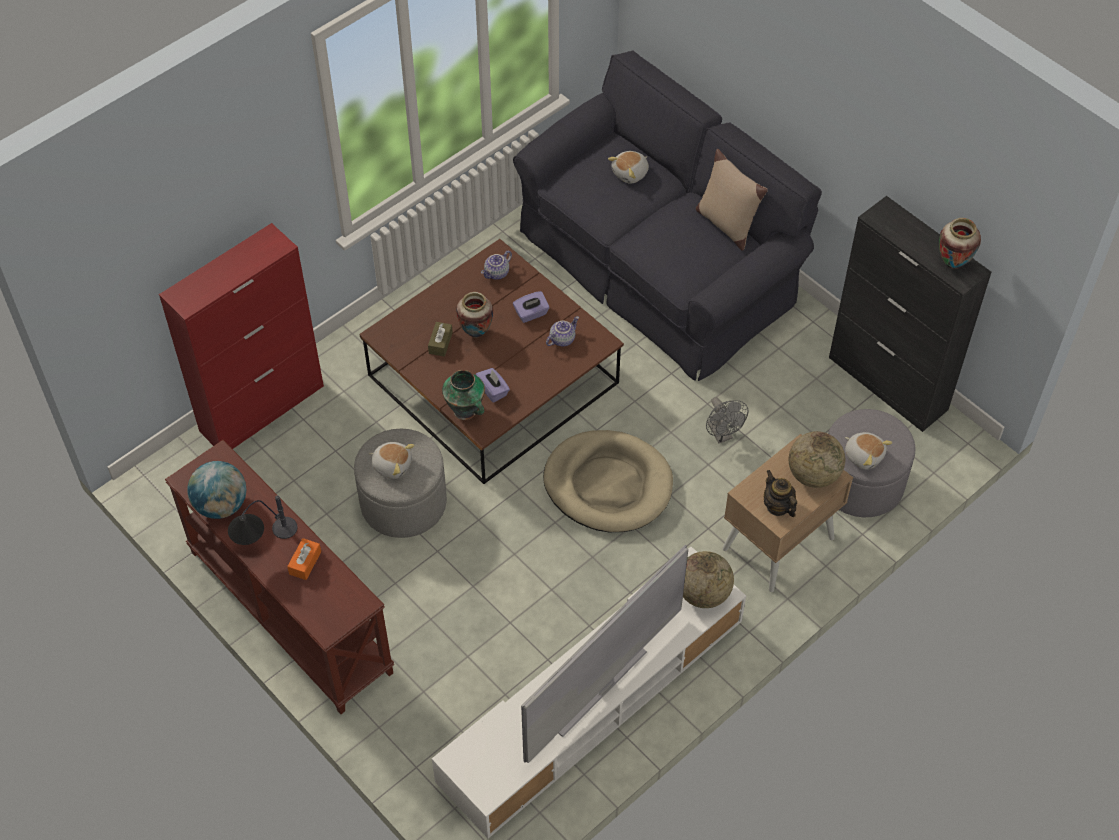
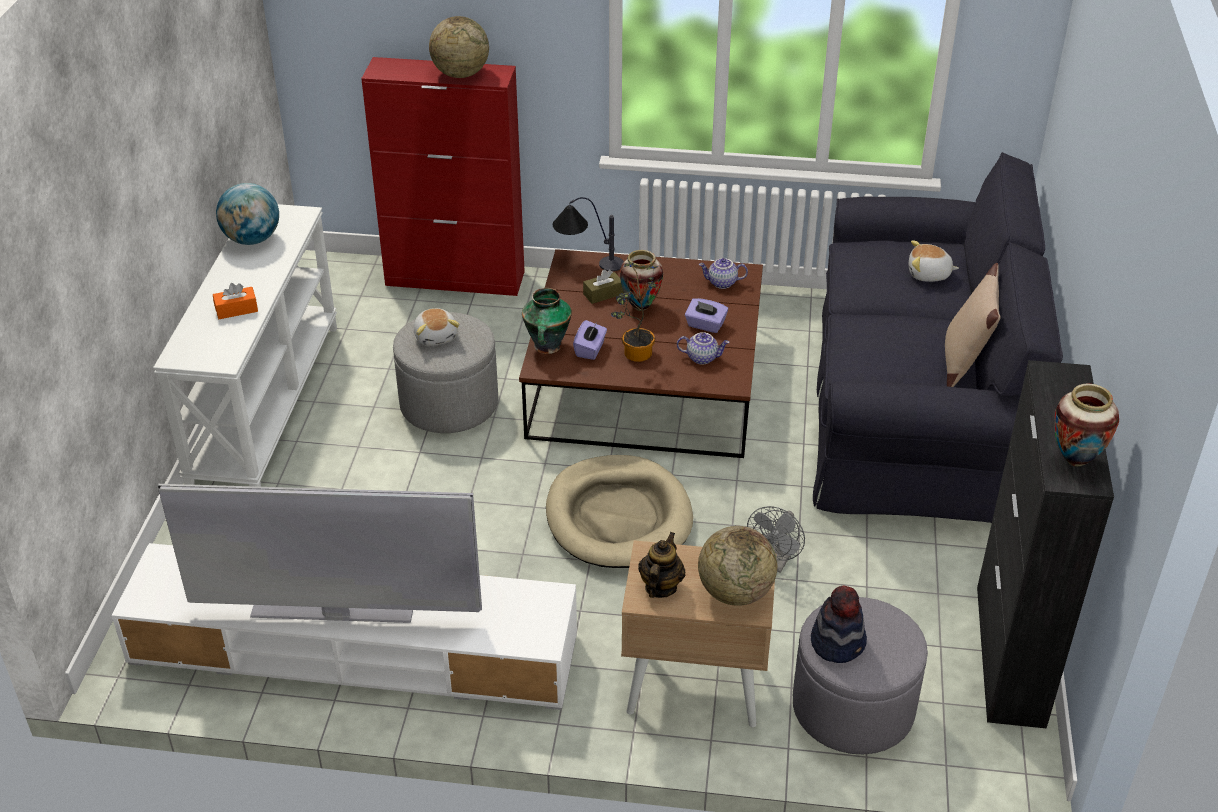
camera: 50 degrees right, 15 degrees down
brown console table [165,440,394,714] -> white console table [153,204,337,487]
table lamp [228,495,297,545] -> table lamp moved to [553,197,624,271]
globe [683,551,734,608] -> globe moved to [429,16,489,78]
plush toy [845,432,892,470] -> hat [811,585,867,663]
none -> potted plant [611,263,658,362]

